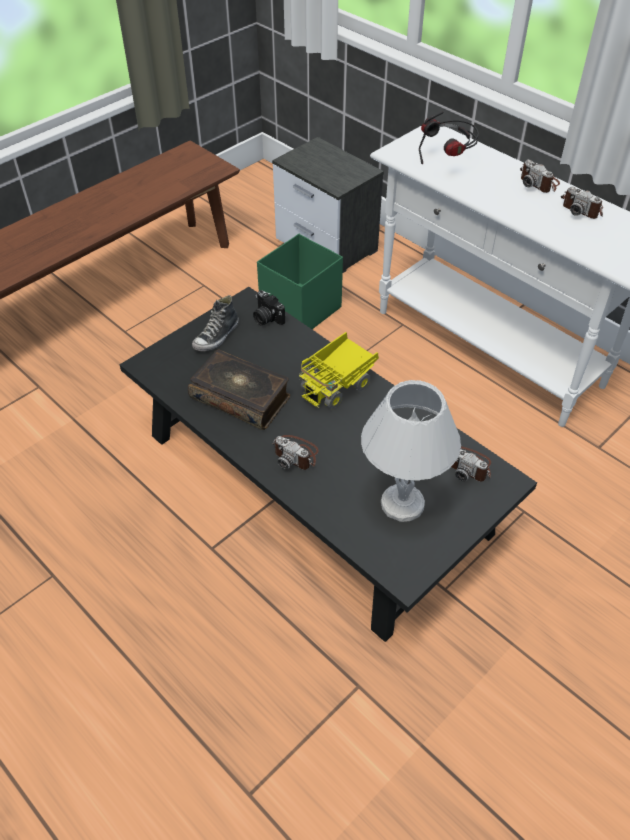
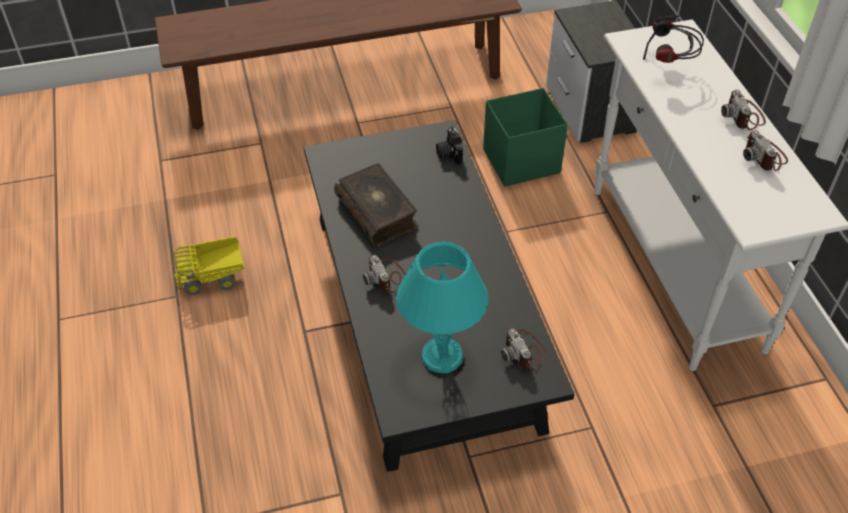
camera: 30 degrees right, 0 degrees up
shoe [192,295,239,351] -> none
toy truck [299,332,379,410] -> toy truck moved to [172,236,244,295]
white table lamp [361,380,461,522] -> turquoise table lamp [396,242,489,373]

